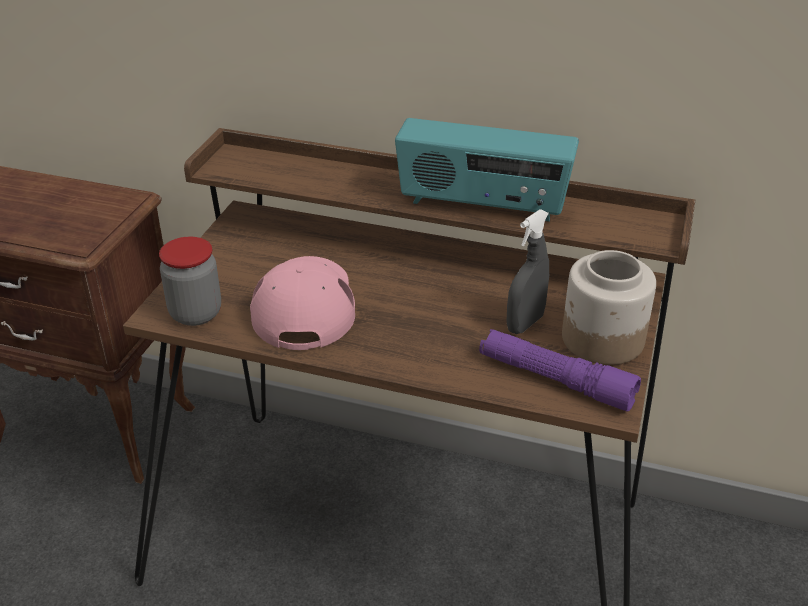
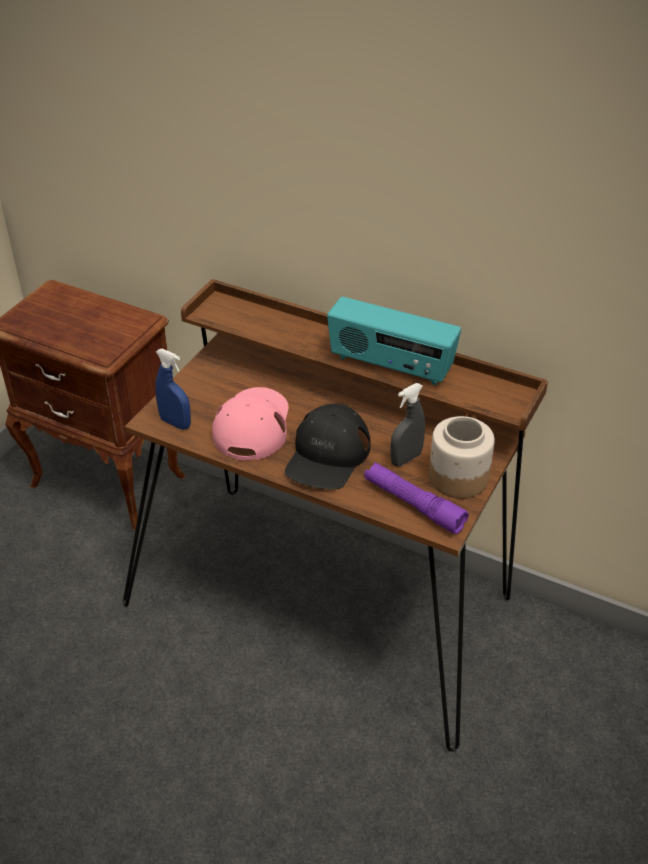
camera: 10 degrees right, 5 degrees up
jar [159,237,221,326] -> blue spray bottle [155,349,191,430]
none -> black cap [285,404,371,490]

